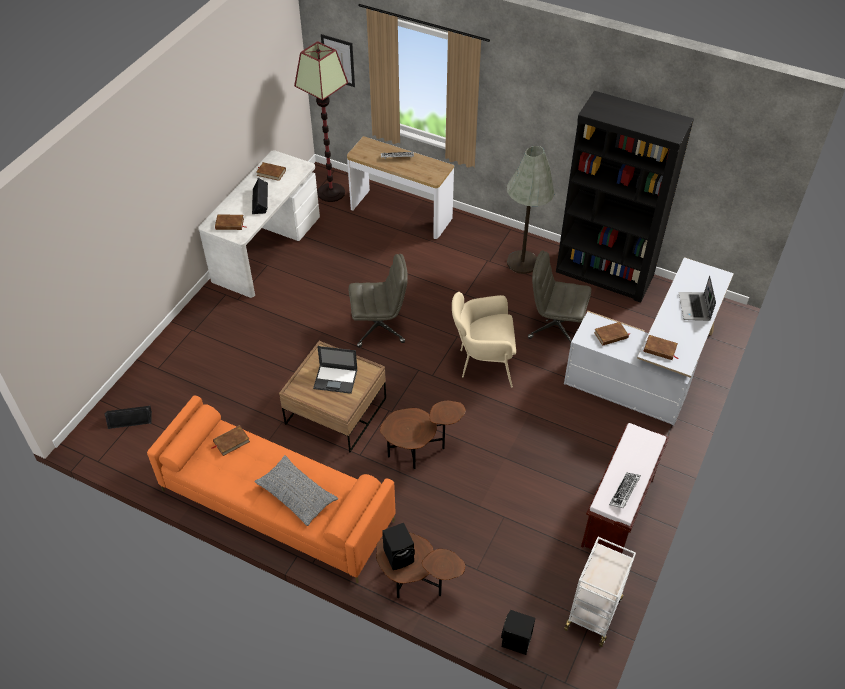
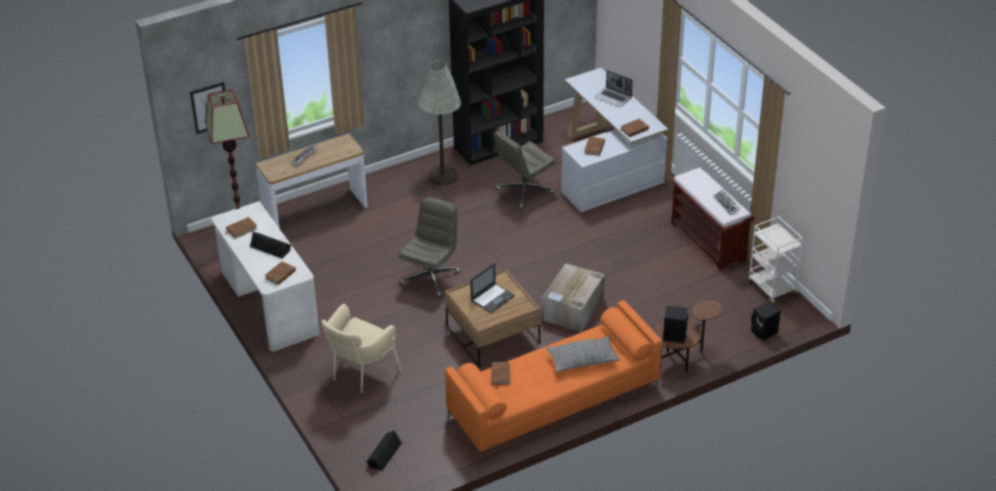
camera: 55 degrees left, 10 degrees down
brown side table [380,401,466,469] -> cardboard box [542,263,605,332]
beige armchair [452,292,516,387] -> beige armchair moved to [321,304,402,393]

